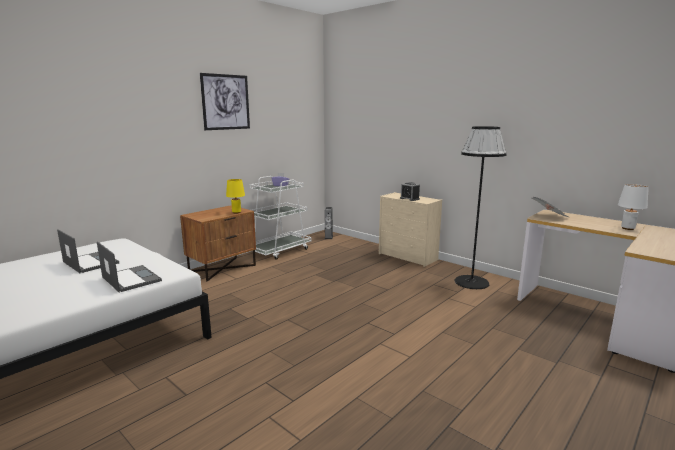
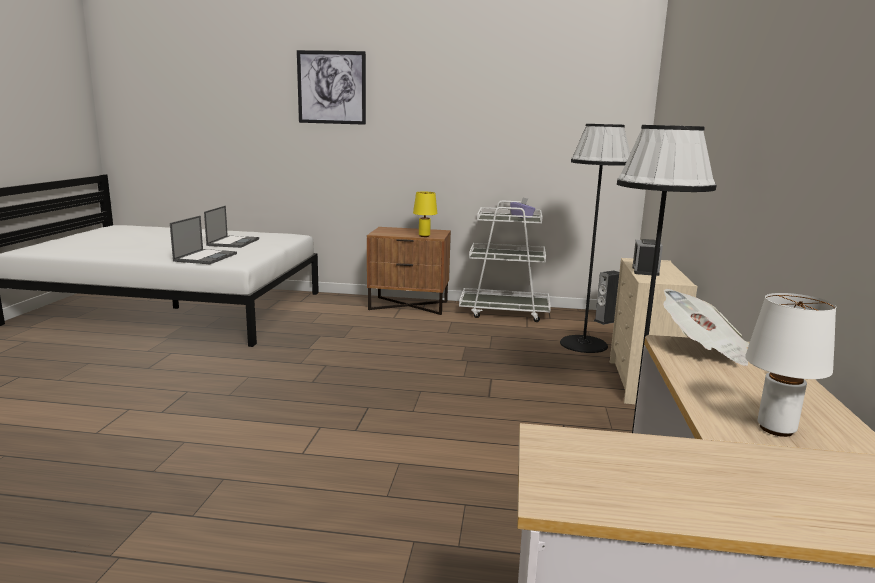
camera: 55 degrees right, 0 degrees up
picture [200,73,250,130] -> picture moved to [297,50,366,125]
none -> black floor lamp [560,124,630,353]

